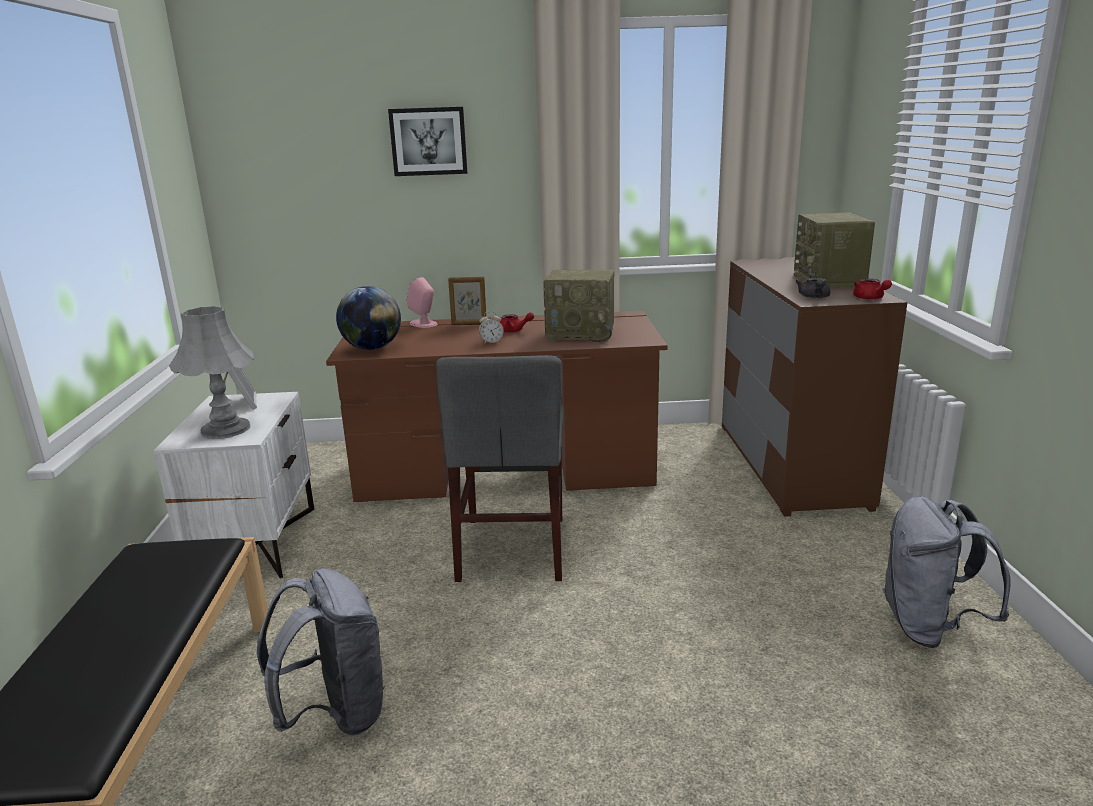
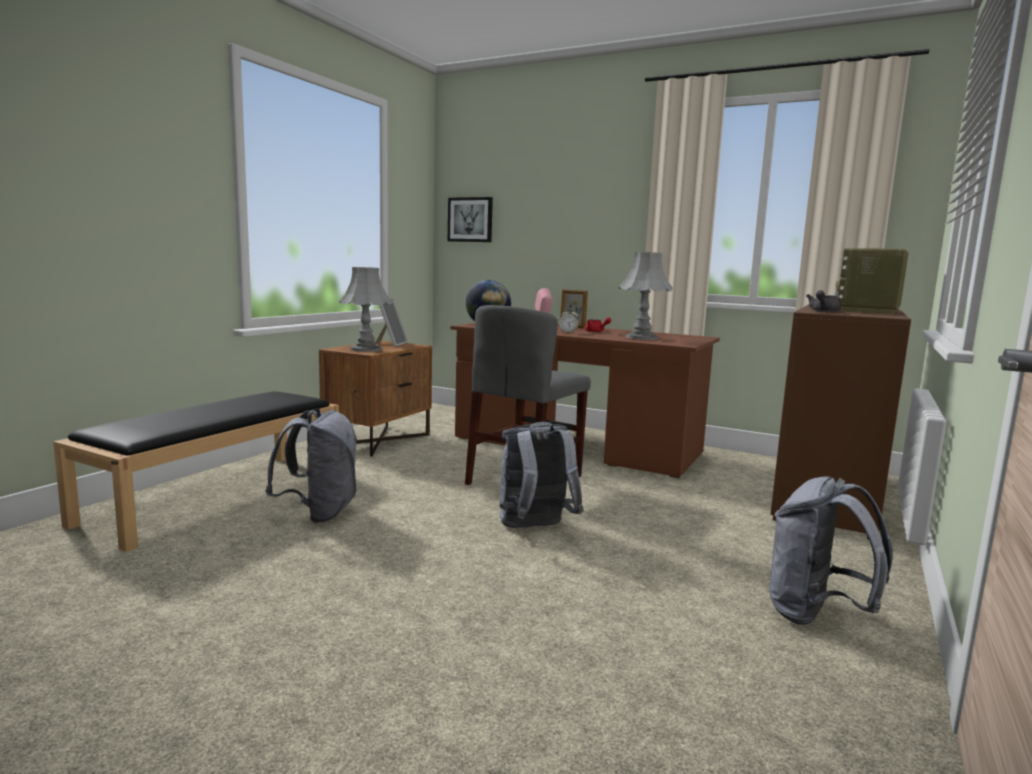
camera: 30 degrees right, 10 degrees down
white nightstand [154,392,314,578] -> brown nightstand [319,341,432,457]
picture [388,107,467,176] -> picture moved to [448,197,493,242]
radio [543,269,614,342] -> grey table lamp [619,252,673,340]
red teapot [853,278,892,300] -> none
none -> grey backpack [499,422,584,528]

